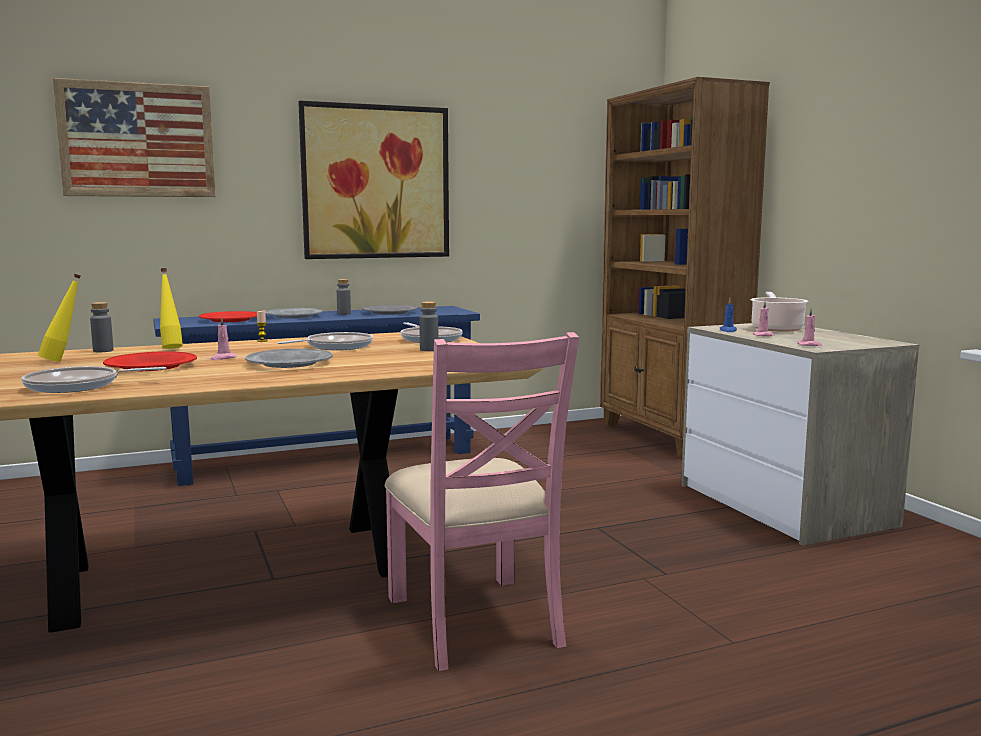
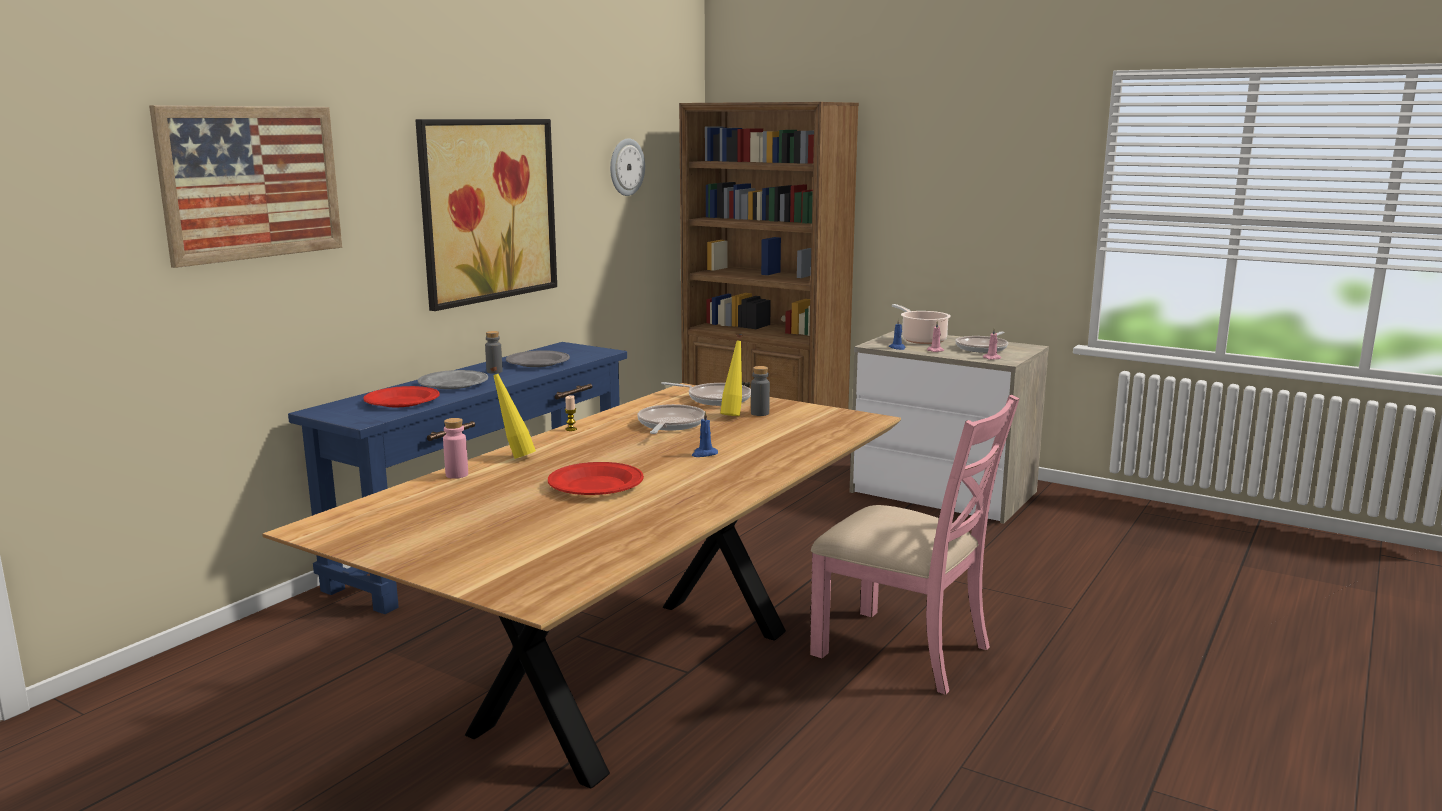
camera: 35 degrees left, 5 degrees up
frying pan [21,366,166,393] -> frying pan moved to [955,332,1008,353]
yellow bottle [38,274,81,362] -> yellow bottle moved to [720,334,742,416]
grey bottle [90,302,113,352] -> pink bottle [443,418,468,479]
pink candle [210,316,236,360] -> none
grey plate [245,349,333,368] -> blue candle [692,411,718,457]
none -> wall clock [610,138,645,196]

